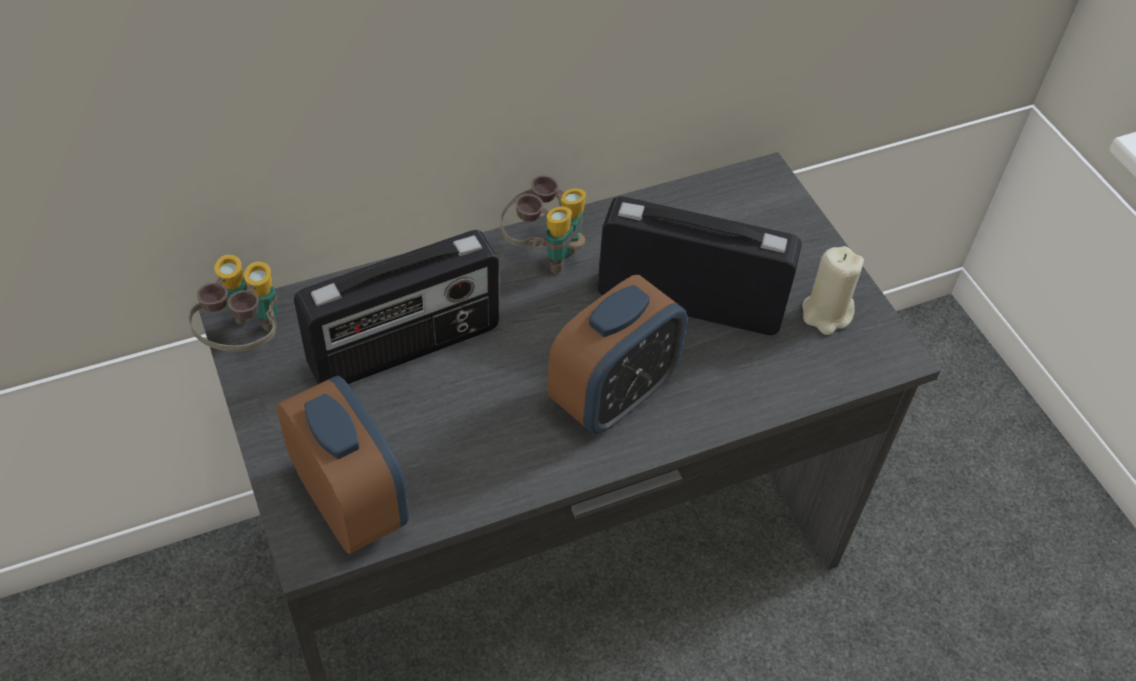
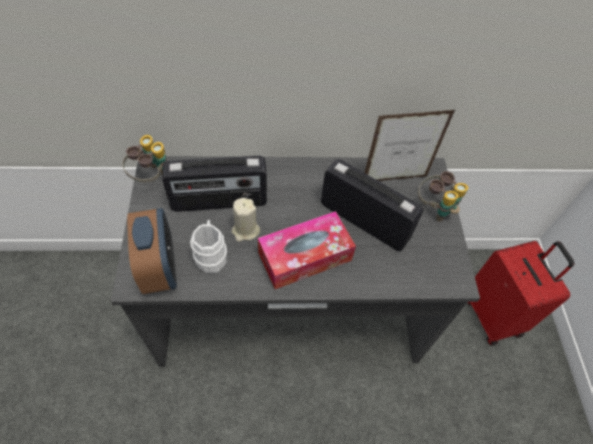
camera: 20 degrees right, 5 degrees up
binoculars [500,175,586,273] -> binoculars moved to [418,171,469,222]
alarm clock [547,275,687,434] -> tissue box [258,211,356,289]
beige candle [802,246,864,335] -> beige candle moved to [231,198,260,242]
none -> white mug [190,220,227,273]
none -> picture frame [365,110,455,181]
none -> red suitcase [468,241,574,346]

